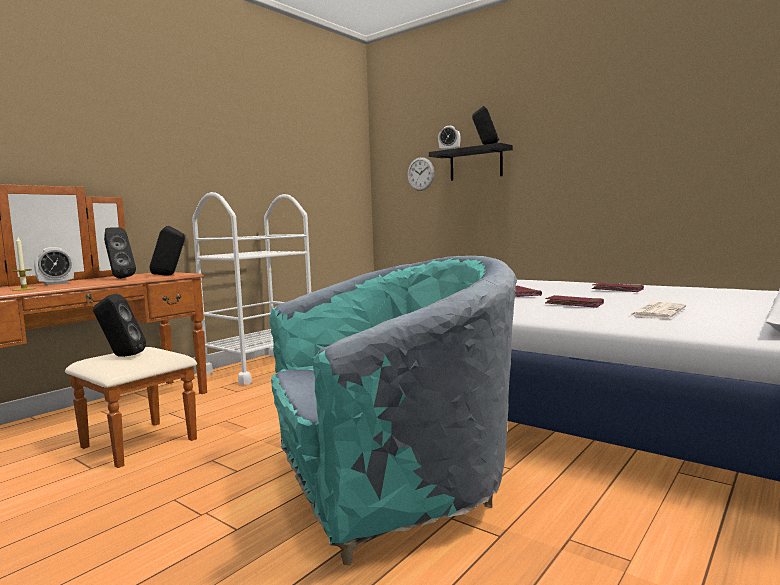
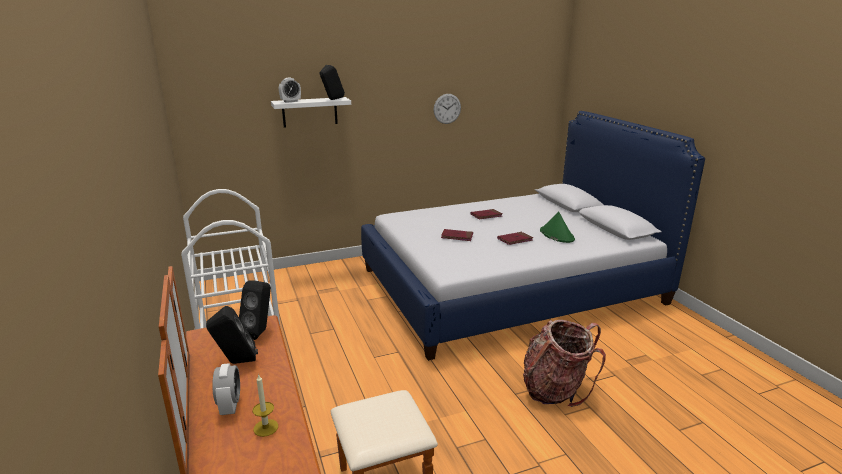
camera: 60 degrees left, 15 degrees up
black speaker [93,294,146,357] -> none
turquoise armchair [269,256,517,566] -> backpack [523,320,606,407]
wall clock [407,157,434,191] -> wall clock moved to [434,94,461,124]
black shelf [429,143,513,181] -> white shelf [271,97,351,128]
newspaper [629,302,686,319] -> green hat [540,211,575,243]

